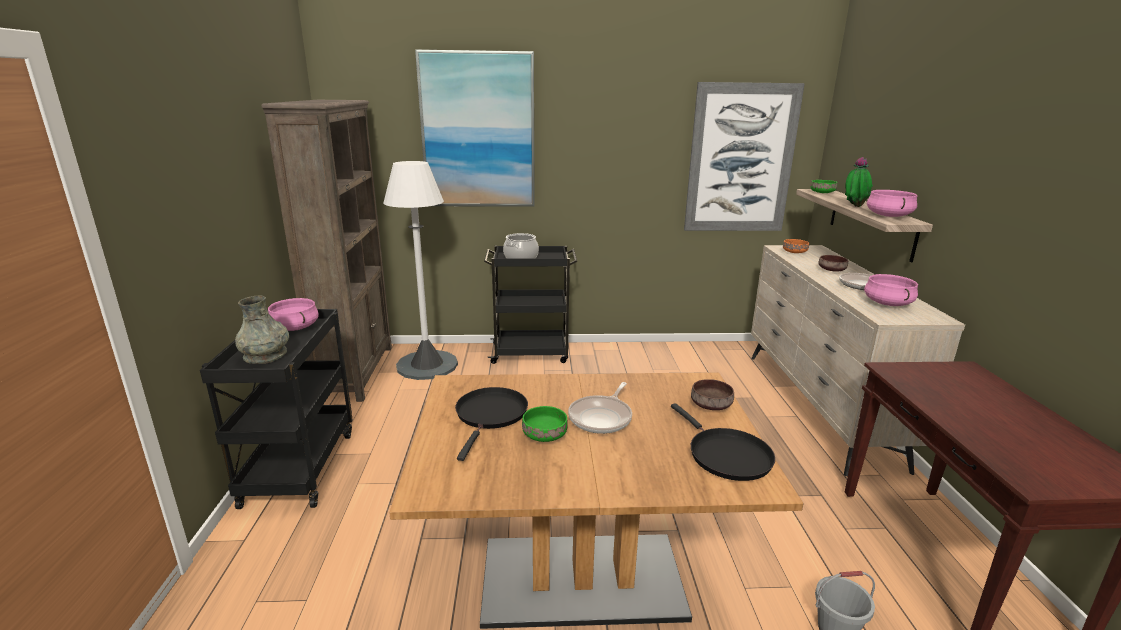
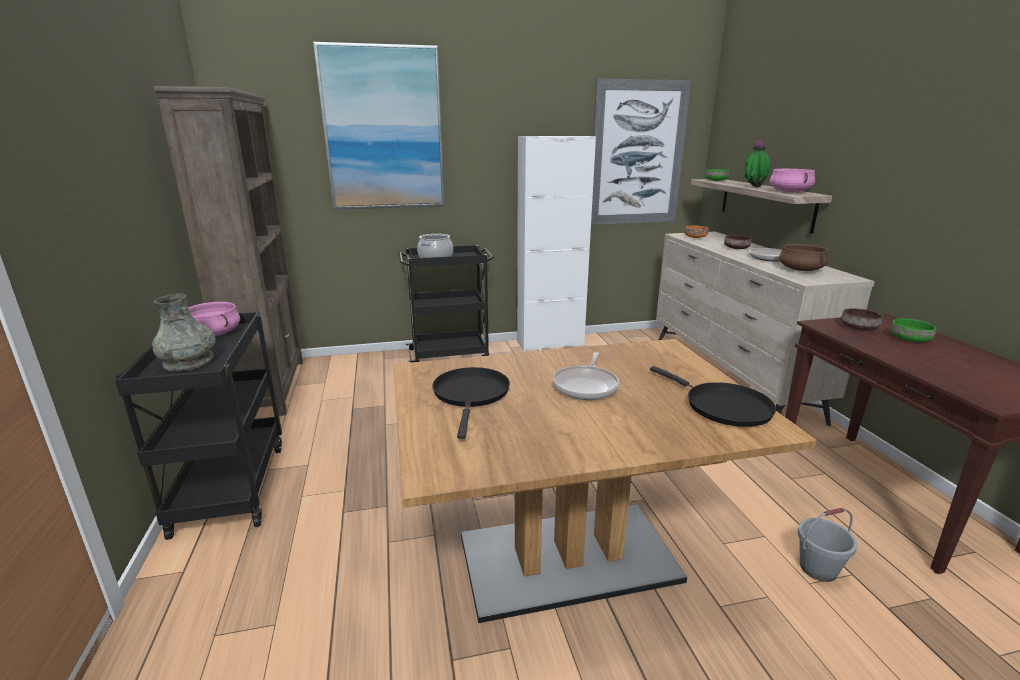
camera: 10 degrees left, 0 degrees up
white floor lamp [383,161,458,380] -> none
green bowl [522,406,568,442] -> green bowl moved to [890,319,936,342]
brown bowl [691,379,734,410] -> brown bowl moved to [841,308,883,330]
pink cooking pot [864,274,918,306] -> brown cooking pot [779,244,828,271]
none -> white cabinet [517,136,596,351]

